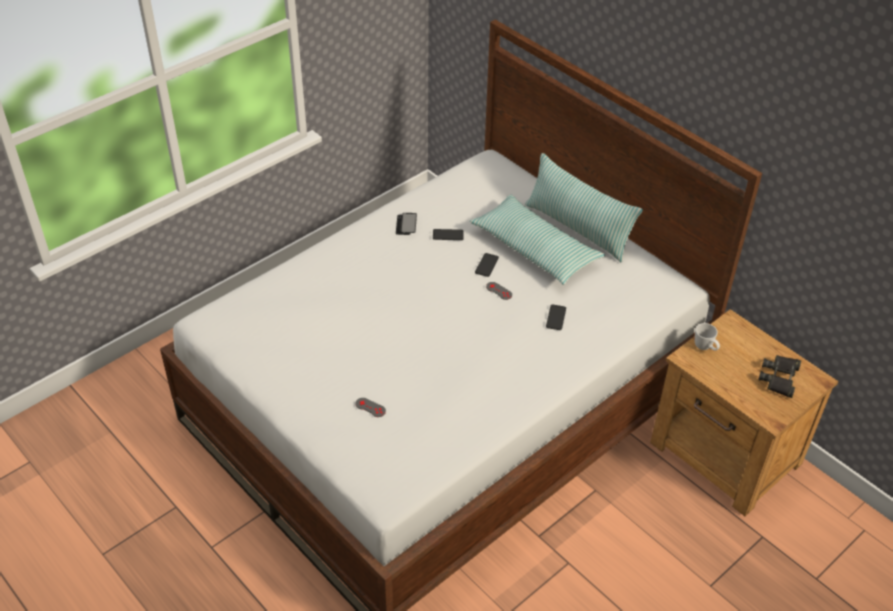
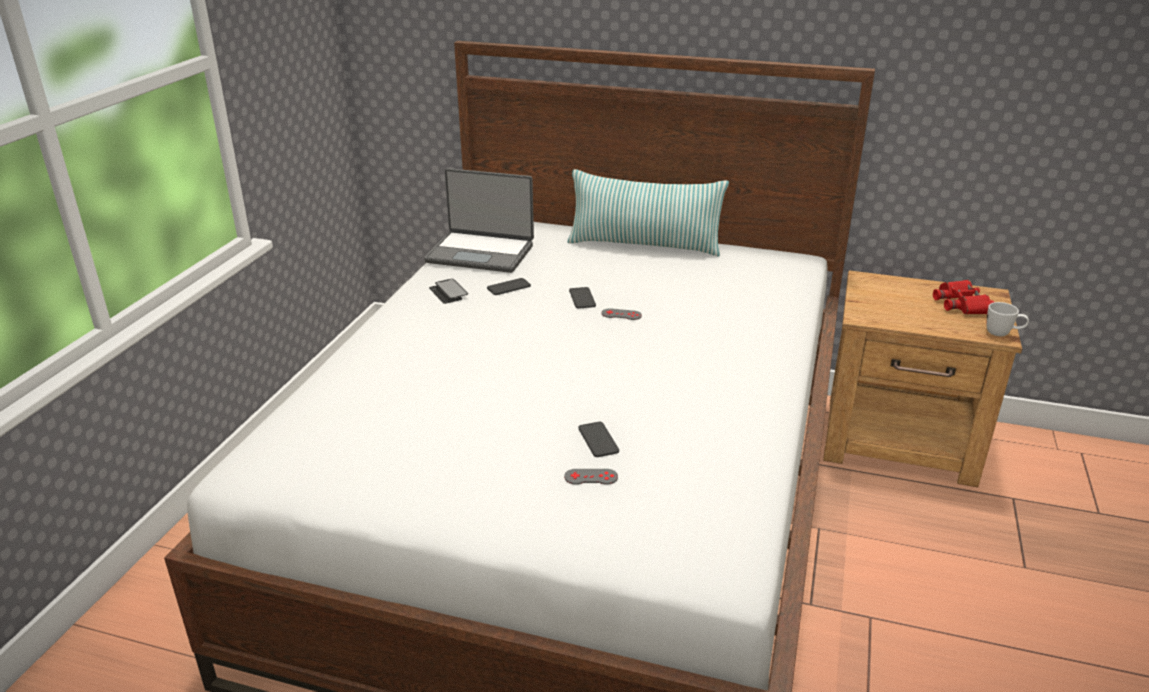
camera: 30 degrees left, 15 degrees down
pillow [470,195,605,285] -> none
phone [546,304,566,330] -> phone moved to [578,422,619,457]
white mug [695,323,720,351] -> white mug moved to [986,302,1029,336]
black binoculars [758,355,801,398] -> red binoculars [933,280,994,314]
none -> laptop [424,168,534,273]

